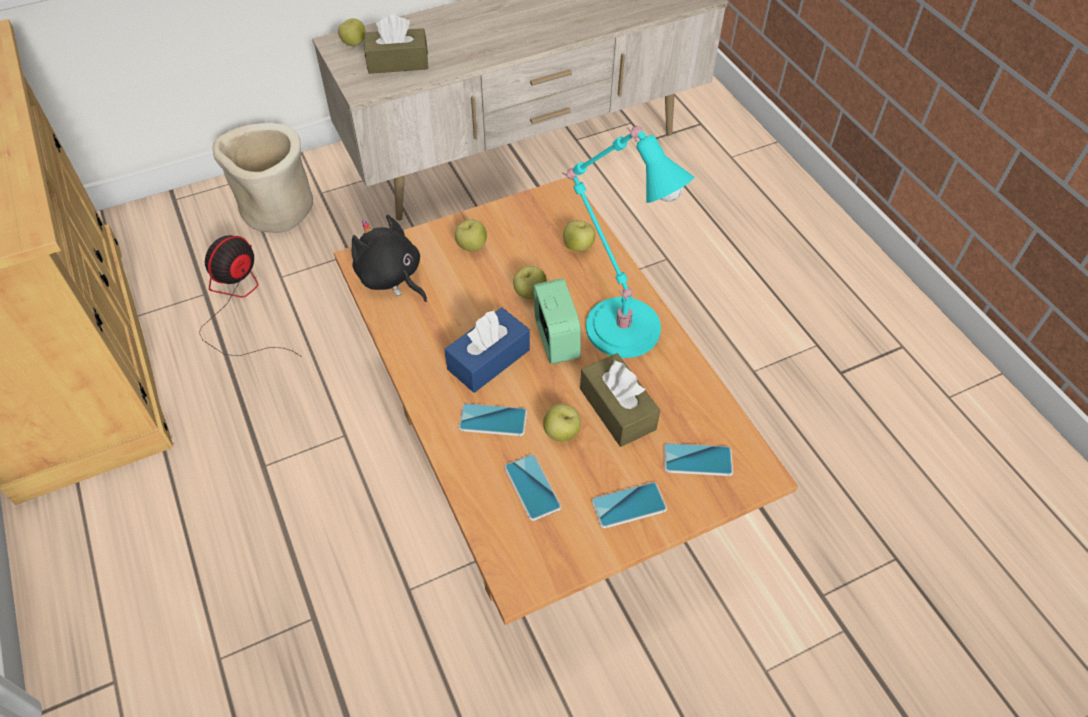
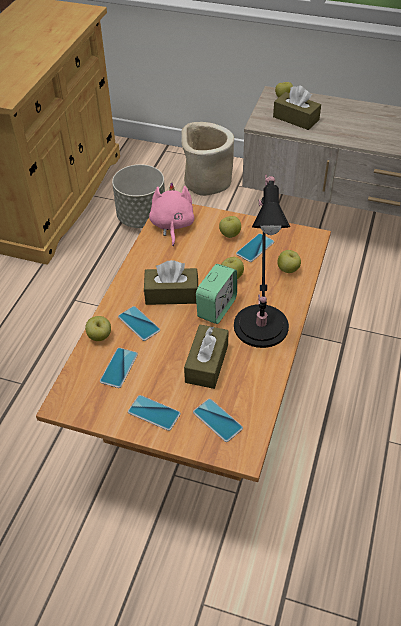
camera: 45 degrees right, 5 degrees down
fan [199,235,302,357] -> grey planter [112,164,165,228]
black plush toy [352,215,427,302] -> pink plush toy [149,182,194,246]
blue tissue box [445,307,530,393] -> brown tissue box [144,260,198,305]
apple [543,403,581,442] -> apple moved to [85,316,111,341]
turquoise table lamp [562,126,694,358] -> black table lamp [234,174,290,348]
none -> phone [236,234,274,262]

